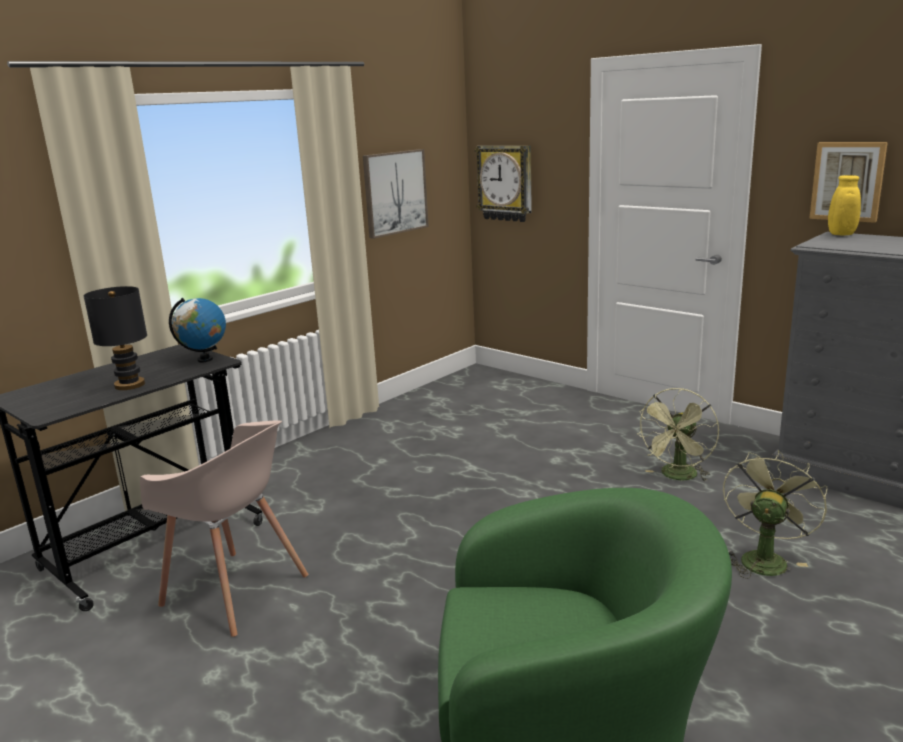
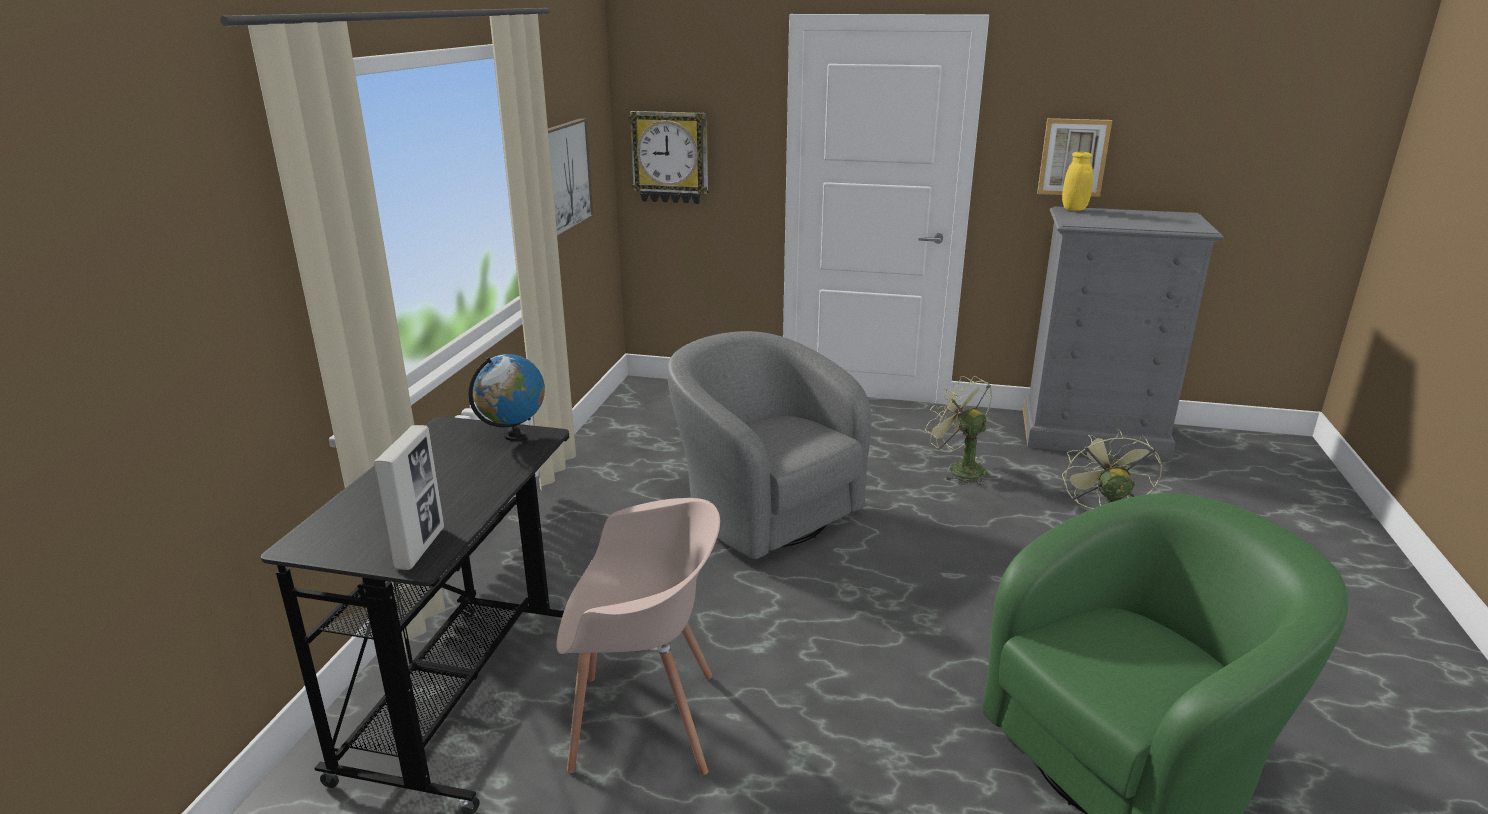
camera: 30 degrees left, 5 degrees up
black table lamp [84,286,147,390] -> none
green fan [638,388,719,482] -> green fan turned 135 degrees clockwise [925,376,992,485]
none -> picture frame [374,425,444,570]
none -> grey armchair [667,331,871,559]

